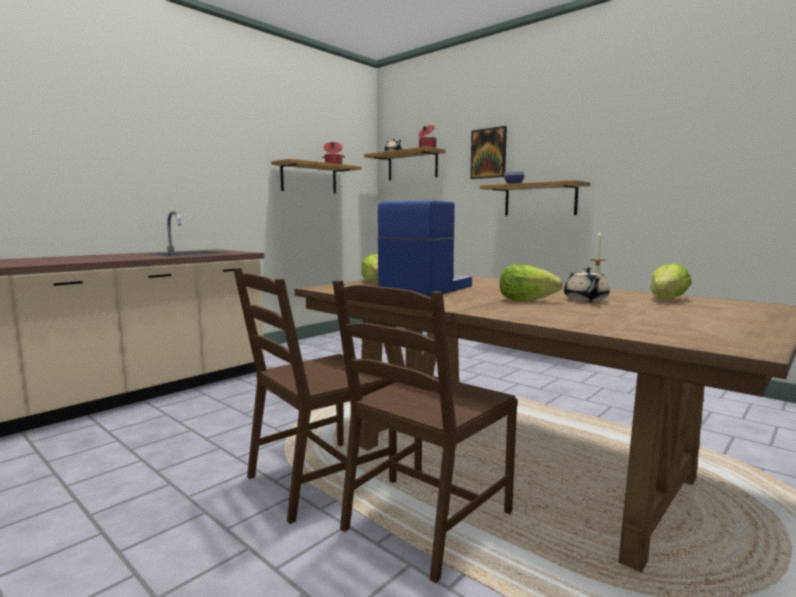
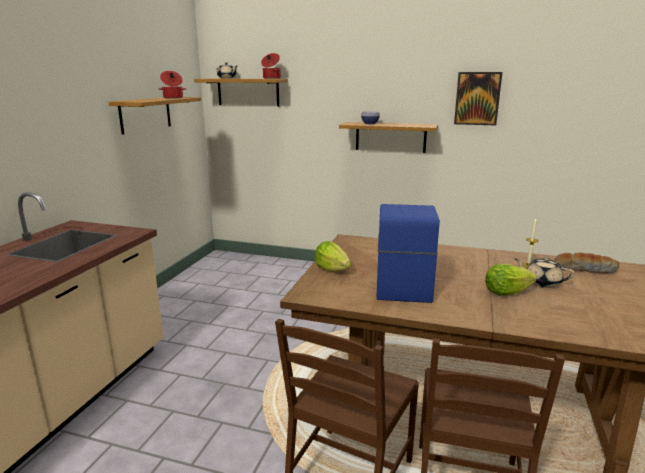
camera: 25 degrees left, 10 degrees up
picture [470,126,507,179] -> picture moved to [454,72,503,126]
beige teapot [564,267,610,302] -> beige teapot turned 135 degrees clockwise [515,257,575,288]
lettuce [650,263,692,299] -> bread [554,253,619,273]

